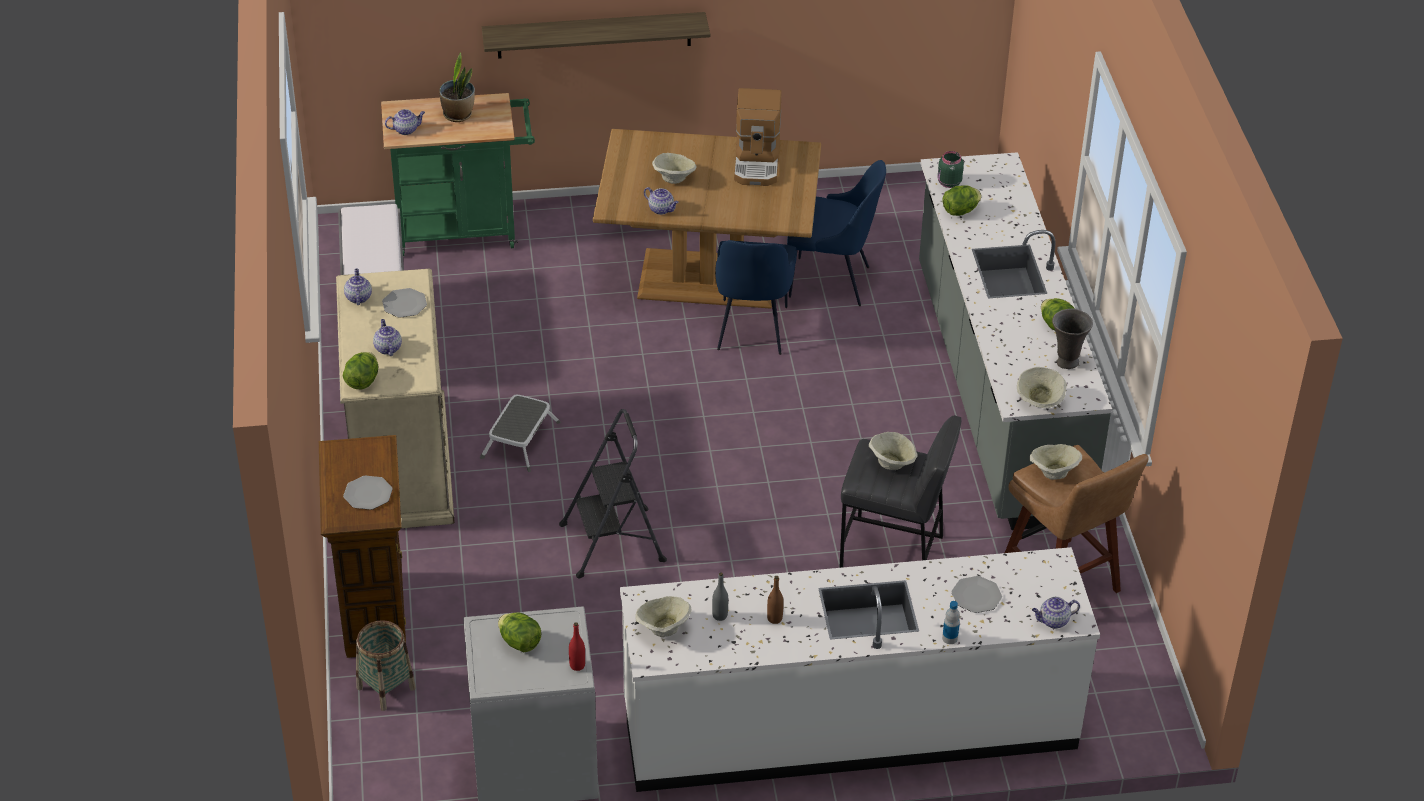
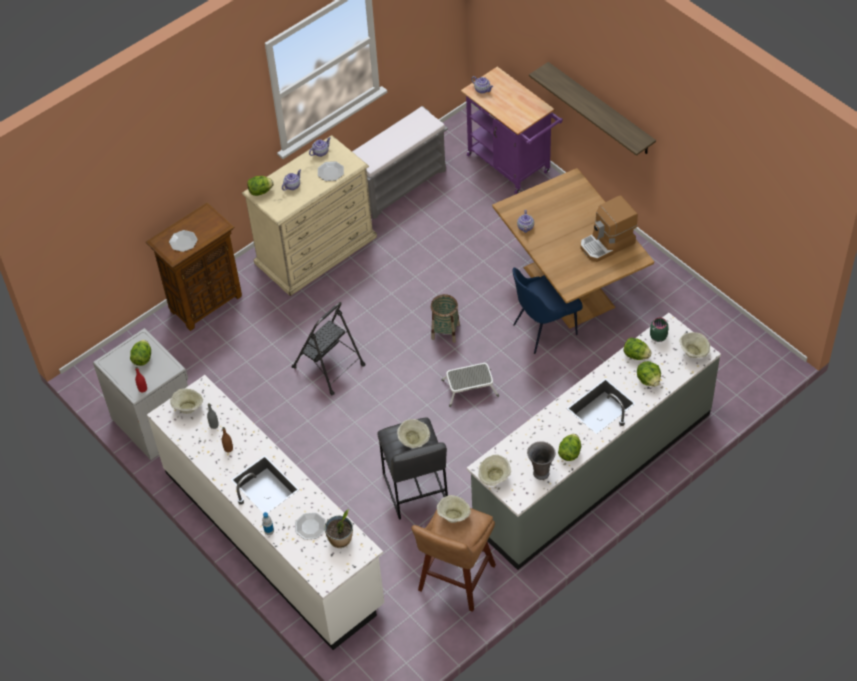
camera: 60 degrees right, 10 degrees up
basket [356,620,416,711] -> basket moved to [431,294,460,343]
green cart [381,93,535,256] -> purple cart [461,67,563,194]
potted plant [439,52,475,122] -> potted plant moved to [324,509,353,548]
grey step ladder [480,395,561,472] -> grey step ladder moved to [441,363,499,407]
beige bowl [652,153,697,184] -> beige bowl moved to [679,332,710,358]
blue chair [787,160,886,306] -> none
teapot [1032,597,1080,629] -> none
none -> lettuce [637,361,661,387]

